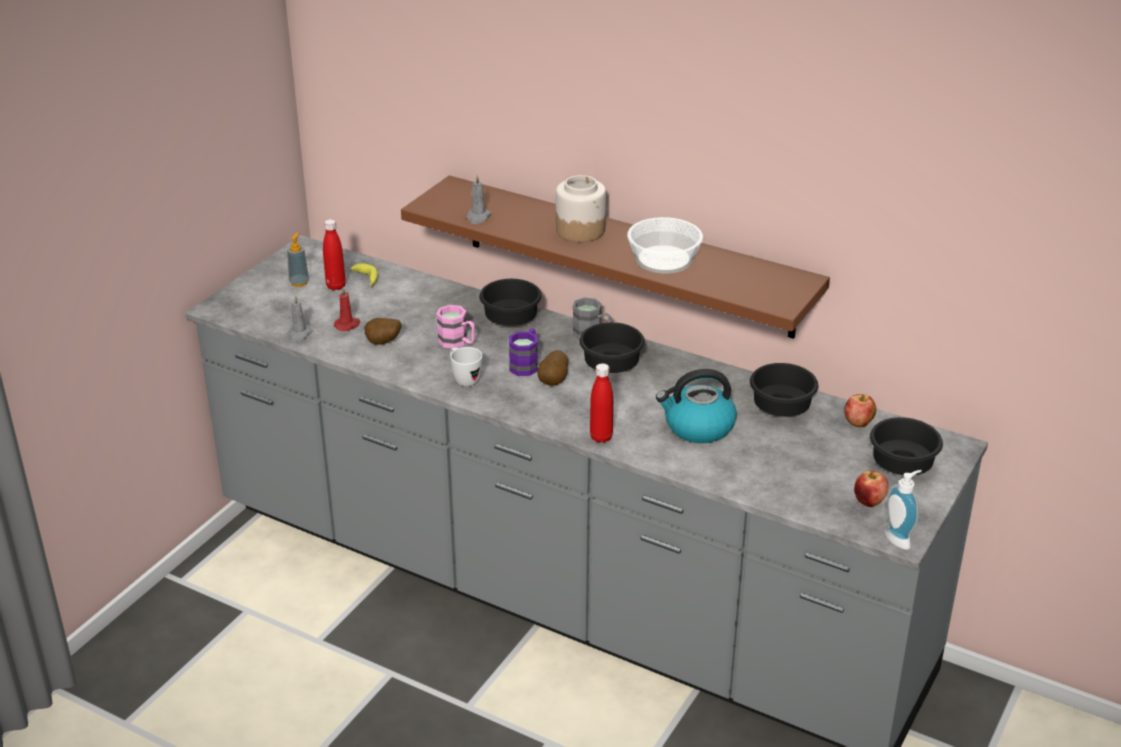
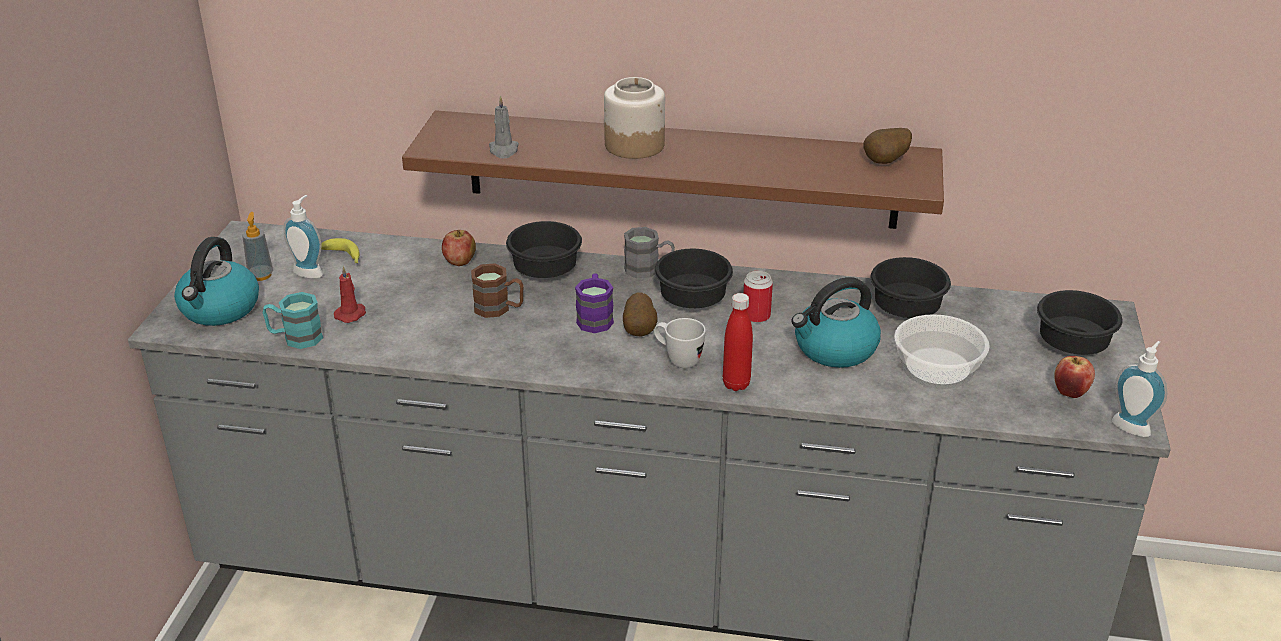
camera: 20 degrees left, 0 degrees up
grey candle [287,295,313,342] -> turquoise mug [263,292,323,349]
red bottle [323,219,346,290] -> soap dispenser [283,195,323,278]
potato [364,318,402,345] -> potato moved to [864,128,912,164]
pink mug [436,305,475,348] -> brown mug [471,264,524,318]
white mug [450,347,483,387] -> white mug moved to [654,318,706,368]
bowl [627,217,703,274] -> bowl moved to [894,314,990,389]
apple [844,394,876,427] -> apple moved to [442,230,476,266]
none -> kettle [174,237,259,326]
none -> can [743,271,773,323]

